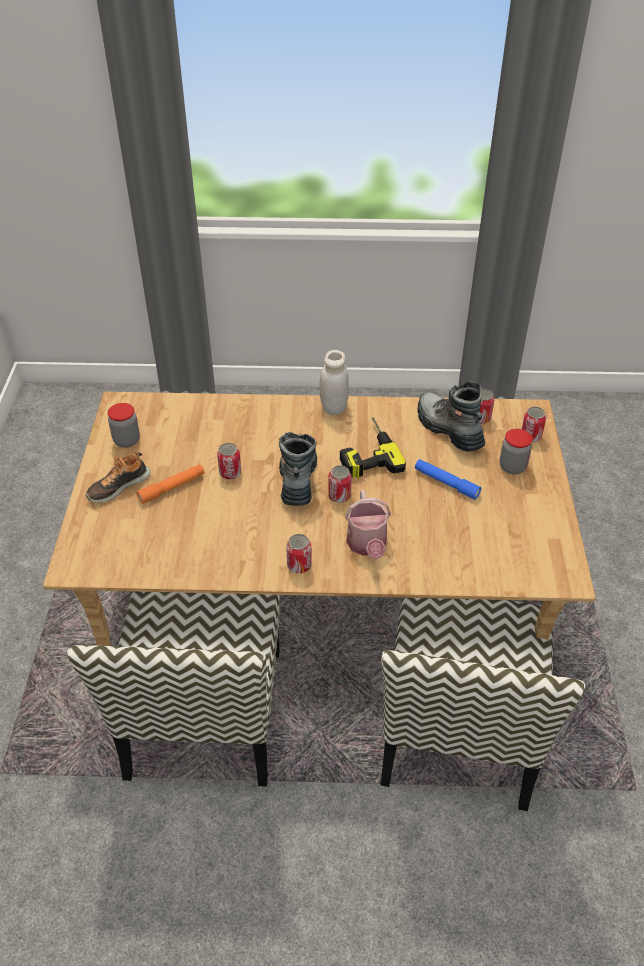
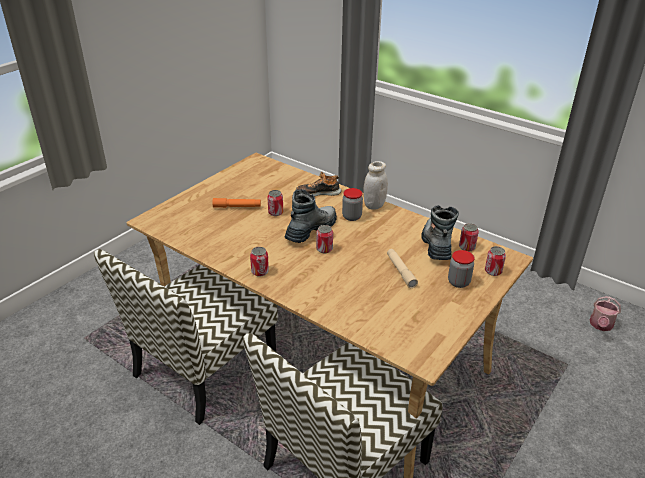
camera: 35 degrees right, 10 degrees down
shoe [86,452,150,503] -> shoe moved to [296,172,341,196]
jar [108,403,140,448] -> jar moved to [342,188,363,221]
power drill [340,418,406,478] -> none
watering can [345,490,391,559] -> watering can moved to [589,296,621,331]
blue flashlight [415,459,481,500] -> beige flashlight [387,249,418,288]

